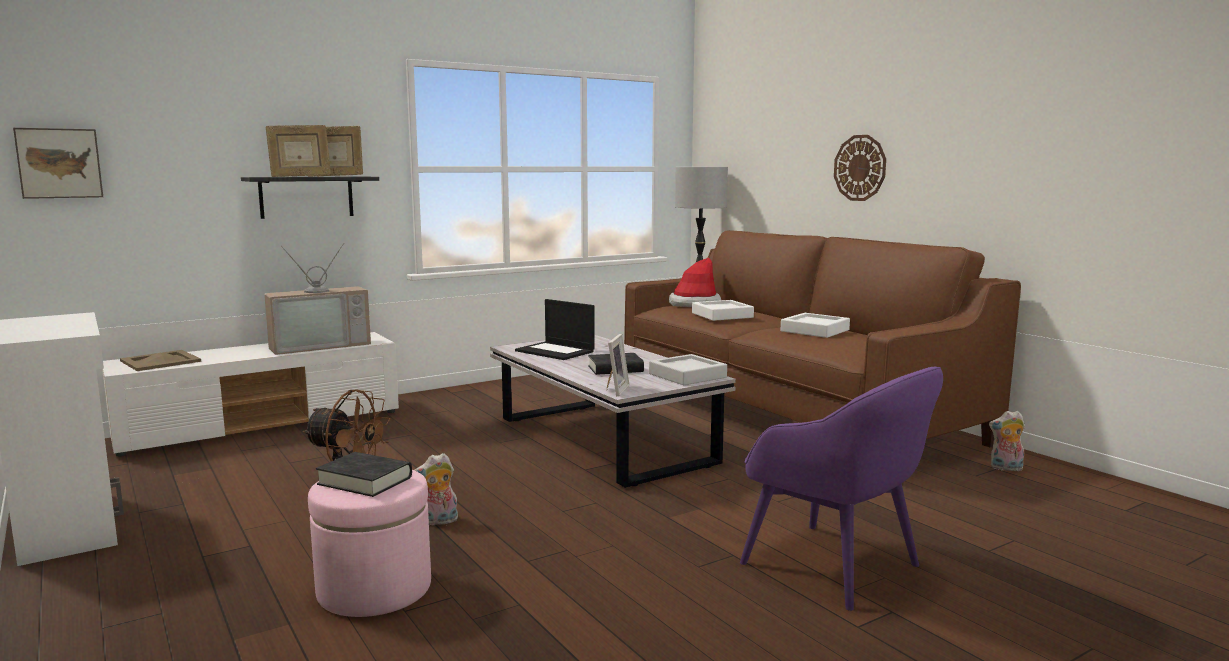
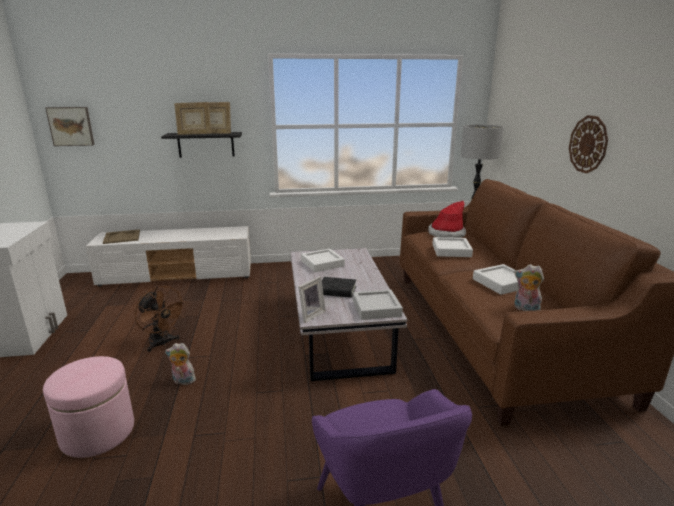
camera: 25 degrees right, 10 degrees up
television [264,243,371,355] -> none
black book [316,452,412,497] -> none
laptop [515,299,595,360] -> white tray [301,249,345,272]
plush toy [989,411,1025,471] -> plush toy moved to [514,264,544,311]

